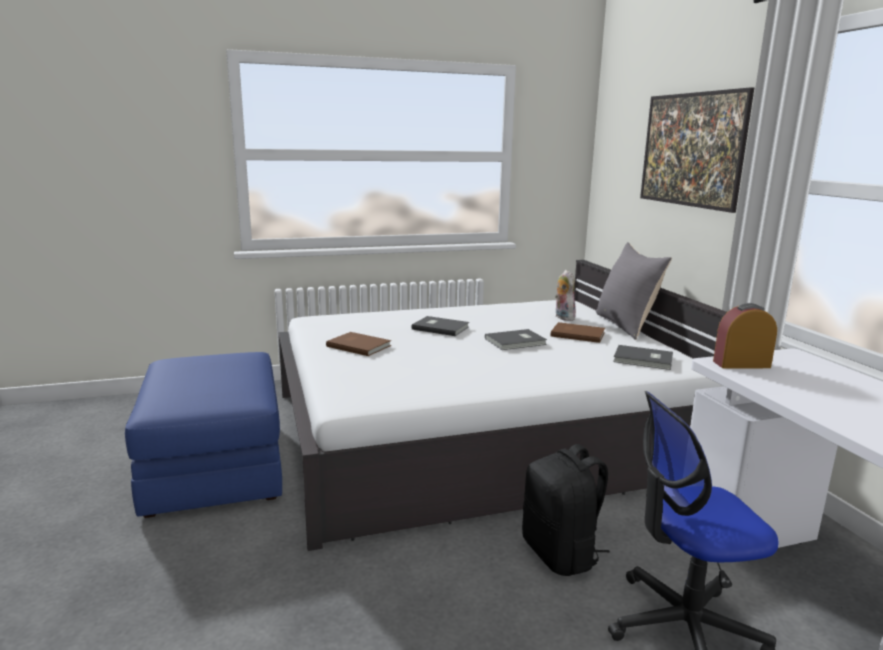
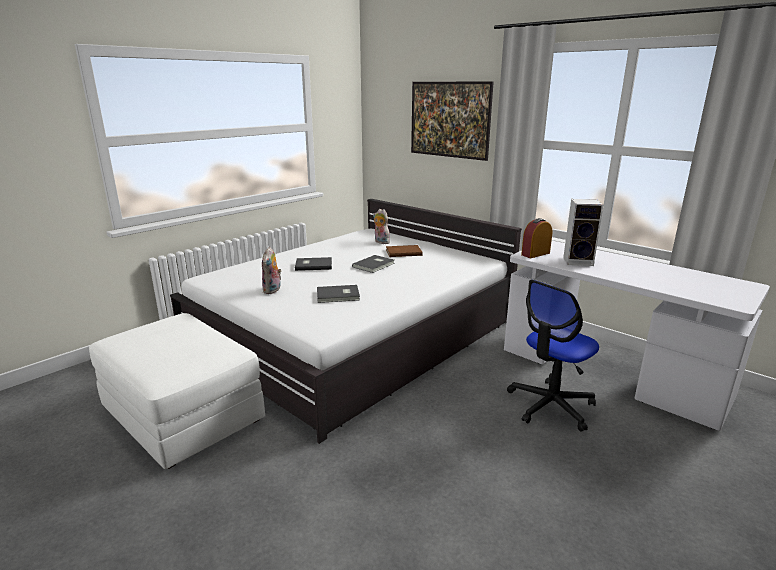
camera: 30 degrees left, 5 degrees up
blue ottoman [125,352,282,518] -> white ottoman [89,313,265,469]
brown book [326,332,391,356] -> plush toy [262,247,282,294]
black backpack [522,444,610,576] -> none
grey pillow [596,242,672,340] -> none
grey book [613,345,673,370] -> grey book moved to [317,285,360,303]
none -> speaker [563,199,603,266]

